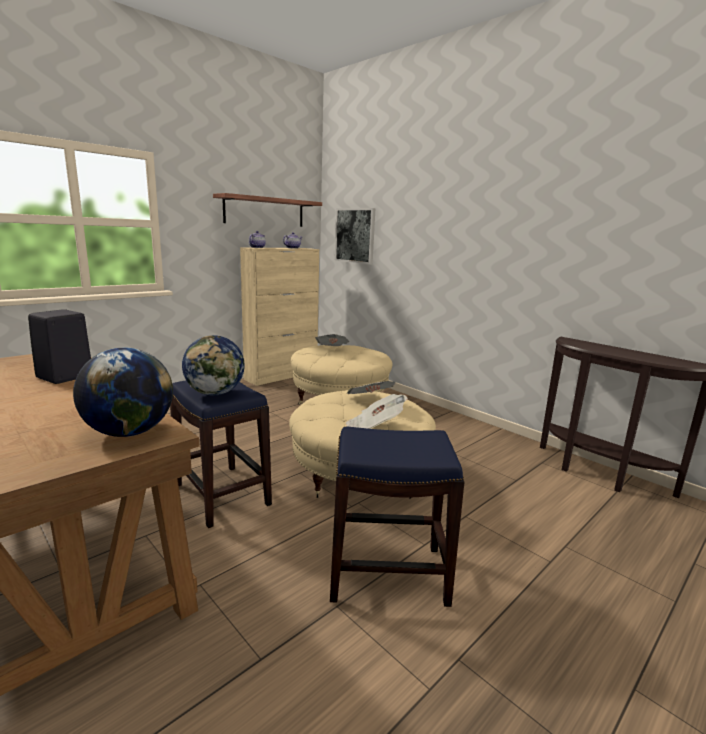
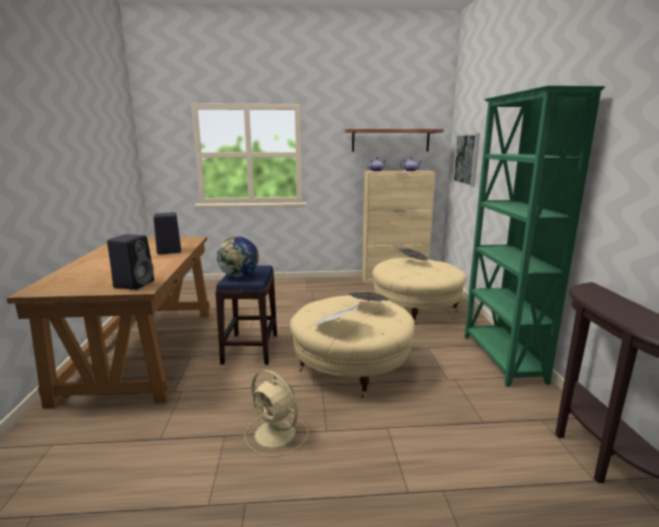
camera: 40 degrees right, 0 degrees up
globe [73,348,173,437] -> black speaker [107,234,154,290]
stool [330,427,464,607] -> beige fan [245,370,308,457]
none -> green bookcase [464,85,605,387]

